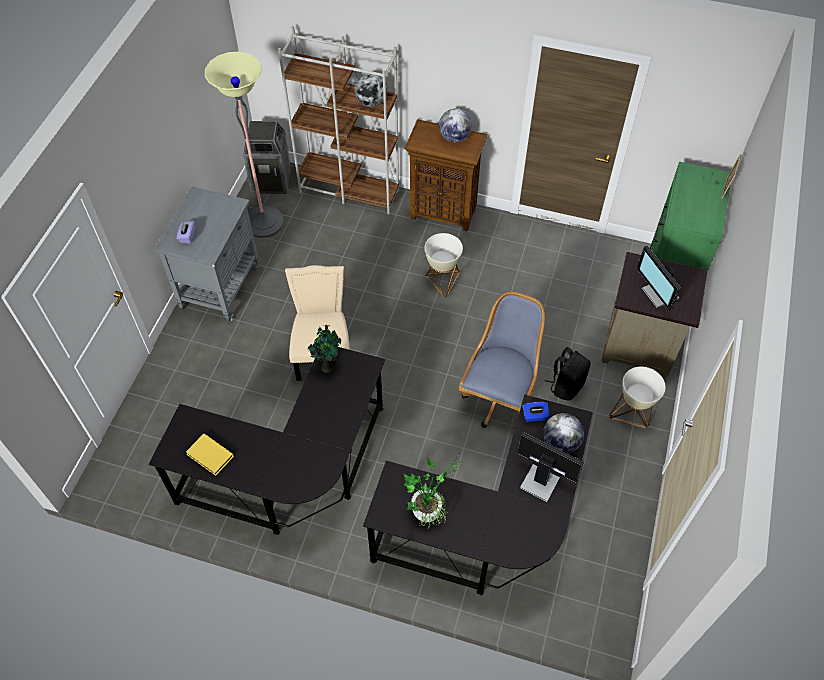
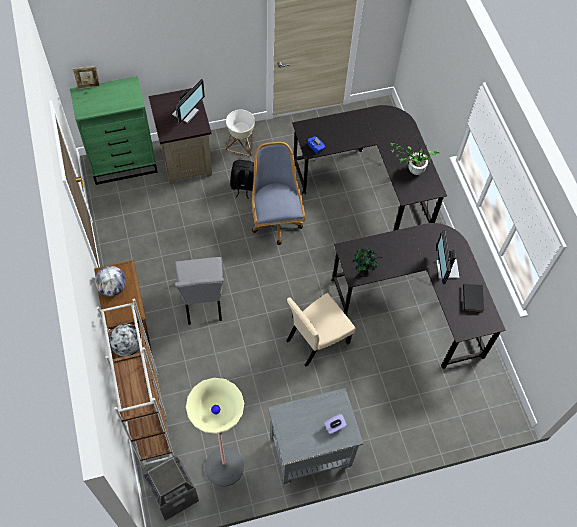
camera: 125 degrees left, 5 degrees up
yellow book [186,433,234,476] -> black book [463,284,484,312]
planter [424,233,463,298] -> grey chair [175,257,224,325]
blue office chair [459,291,545,428] -> blue office chair turned 90 degrees clockwise [252,142,305,245]
monitor [518,432,584,502] -> monitor moved to [436,231,460,284]
globe [543,413,584,454] -> none

